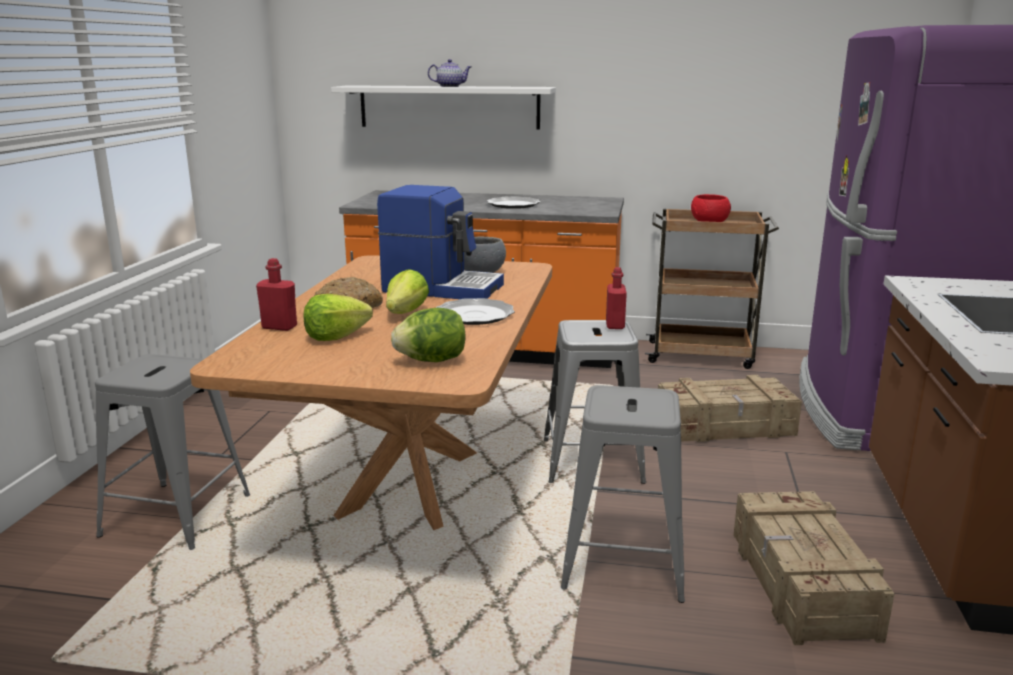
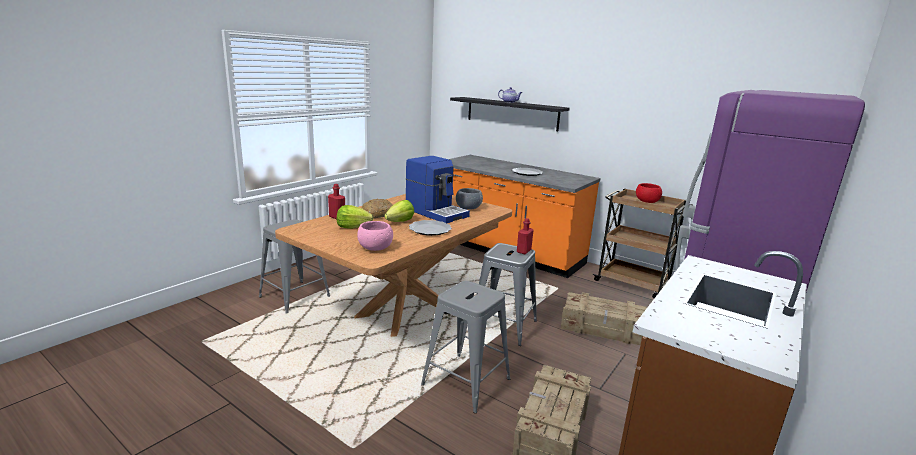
camera: 25 degrees right, 0 degrees up
white shelf [331,85,556,130] -> black shelf [450,97,570,131]
lettuce [391,308,466,362] -> pink bowl [357,221,393,251]

